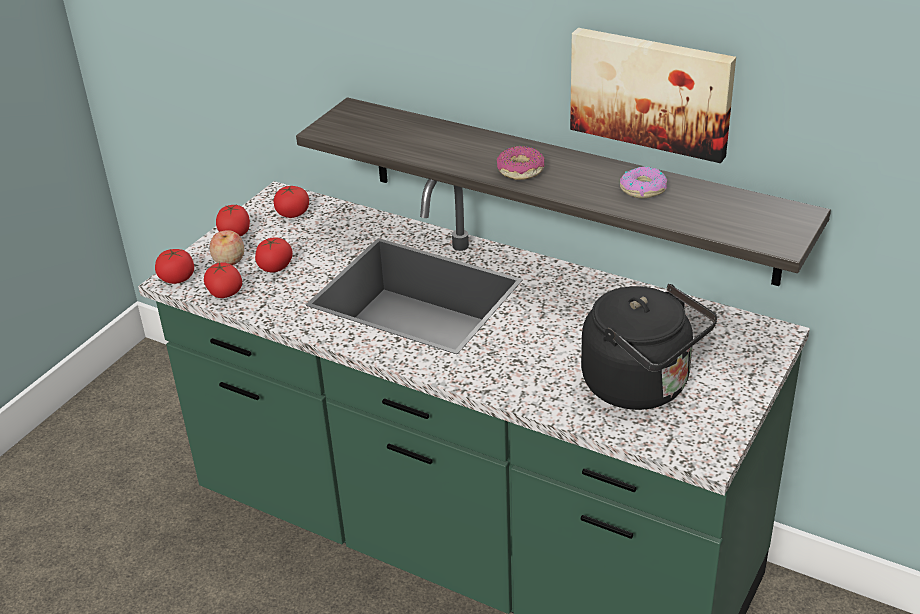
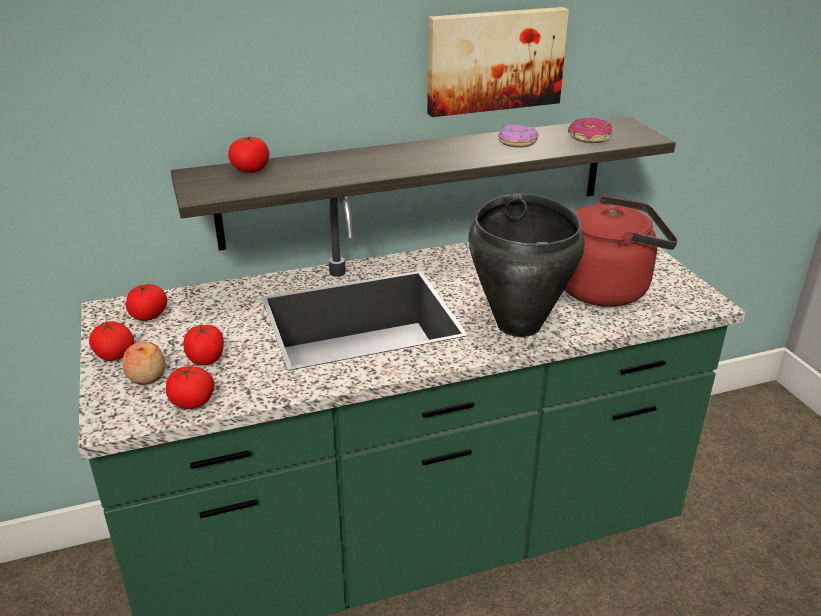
camera: 50 degrees left, 5 degrees down
tomato [155,249,194,284] -> tomato moved to [228,136,269,172]
donut [497,146,545,180] -> donut moved to [568,118,612,143]
black kettle [581,284,717,410] -> red kettle [564,195,678,307]
none -> black cooking pot [468,193,585,337]

